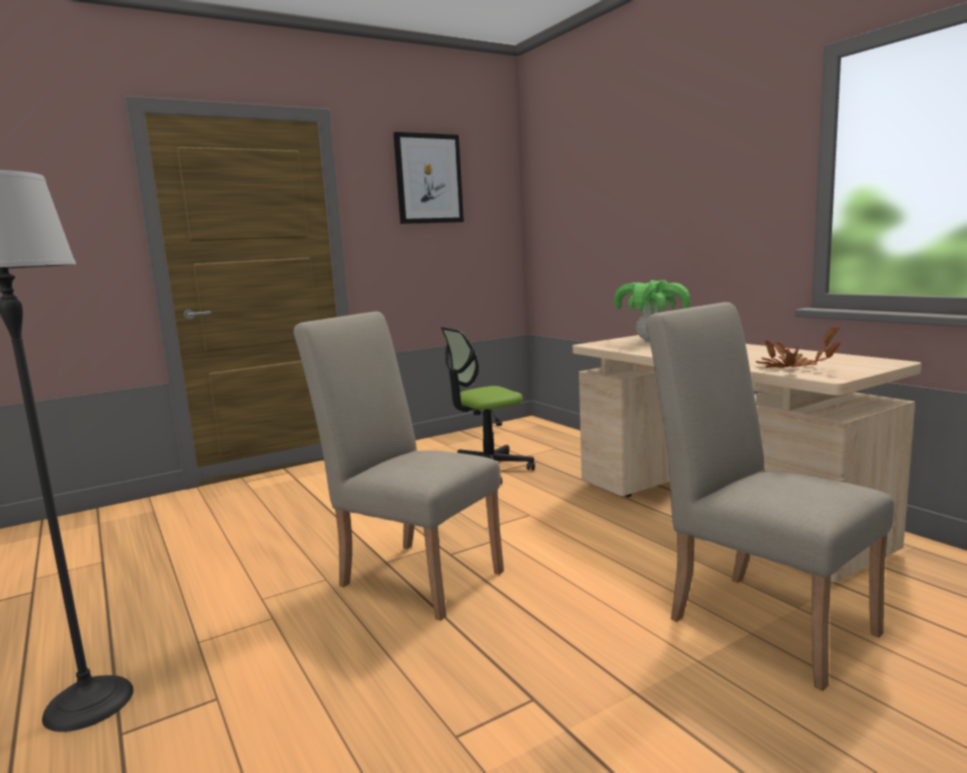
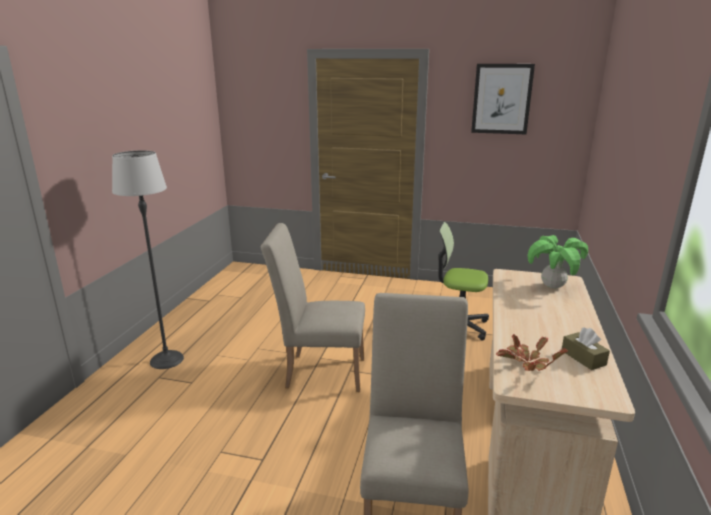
camera: 45 degrees right, 10 degrees up
beige chair [294,311,504,621] -> beige chair turned 75 degrees counterclockwise [261,223,365,392]
none -> brown tissue box [562,327,610,370]

